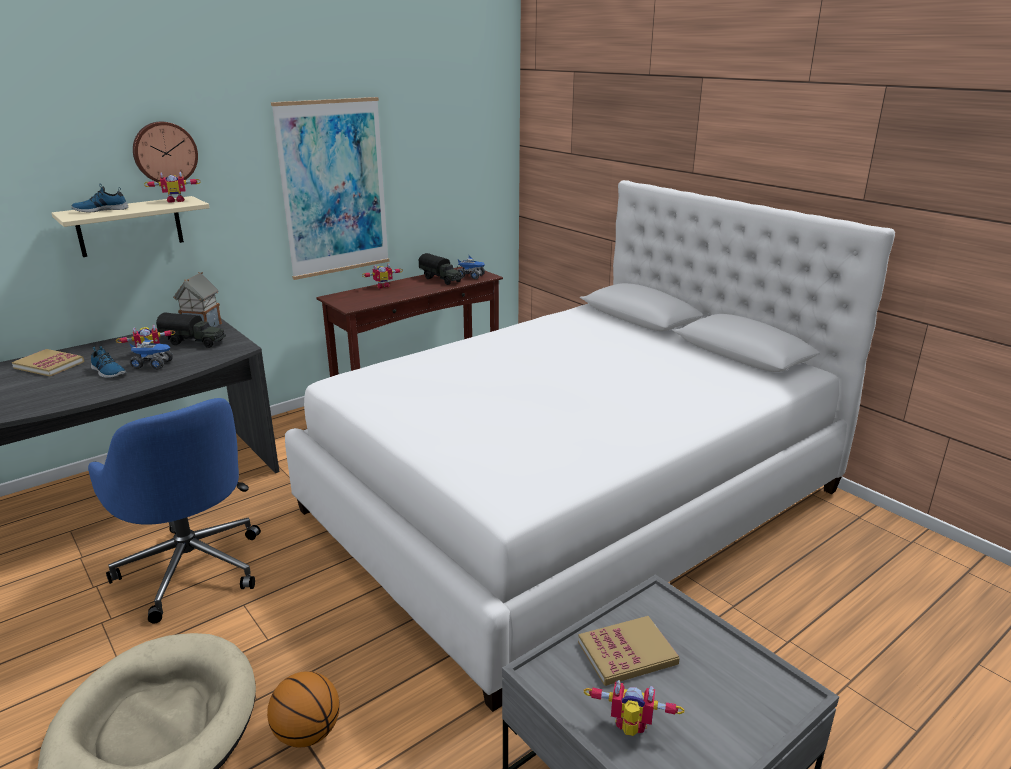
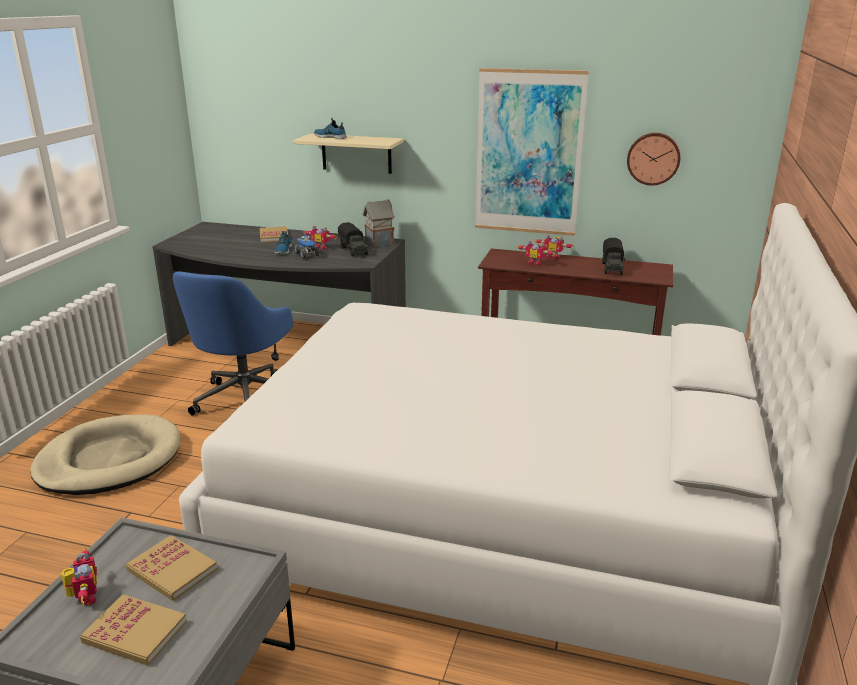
camera: 55 degrees right, 0 degrees up
wall clock [133,121,198,183] -> wall clock moved to [627,133,680,186]
toy robot [144,172,201,203] -> toy robot moved to [517,240,555,266]
basketball [267,671,340,748] -> none
toy truck [457,256,485,279] -> none
none -> book [80,594,187,665]

